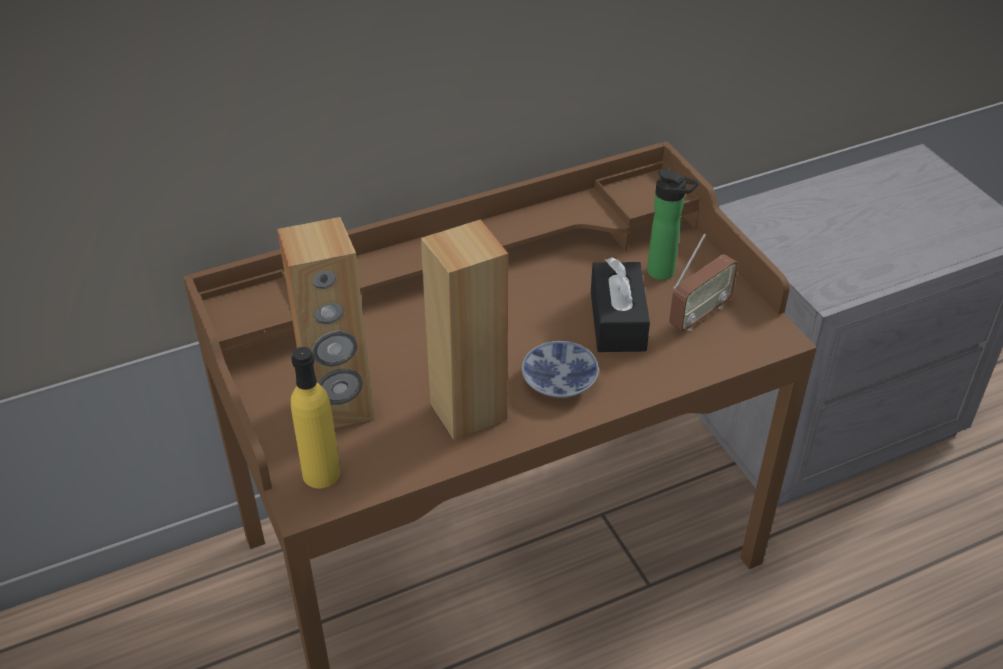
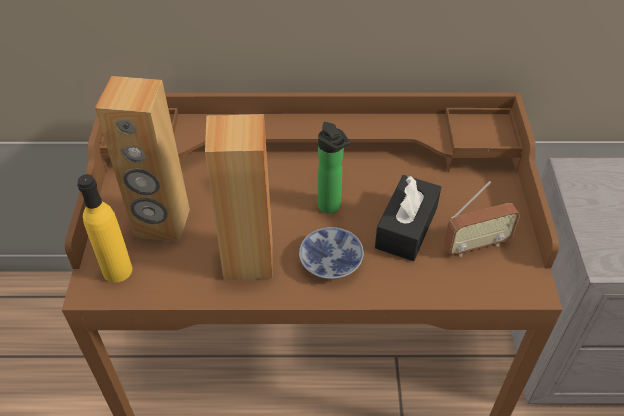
camera: 25 degrees right, 5 degrees up
bottle [647,169,699,280] -> bottle moved to [318,122,350,213]

